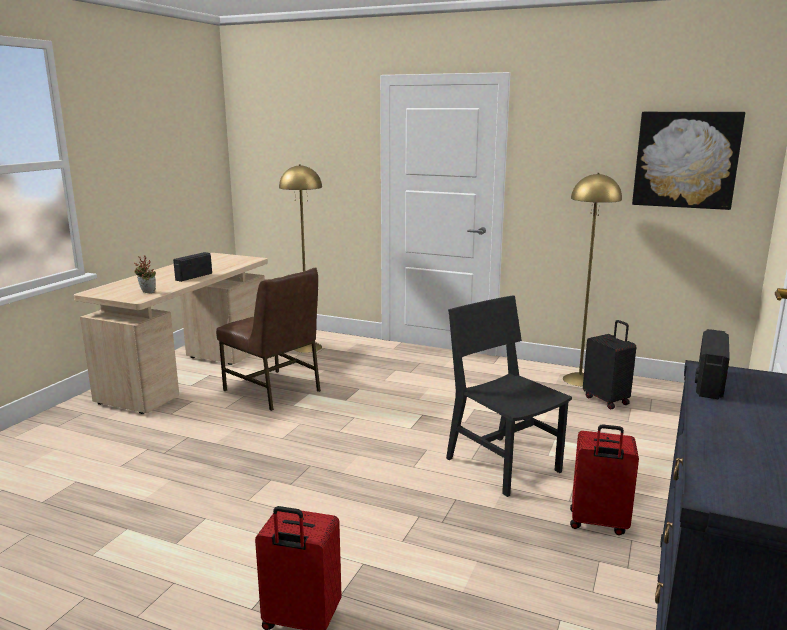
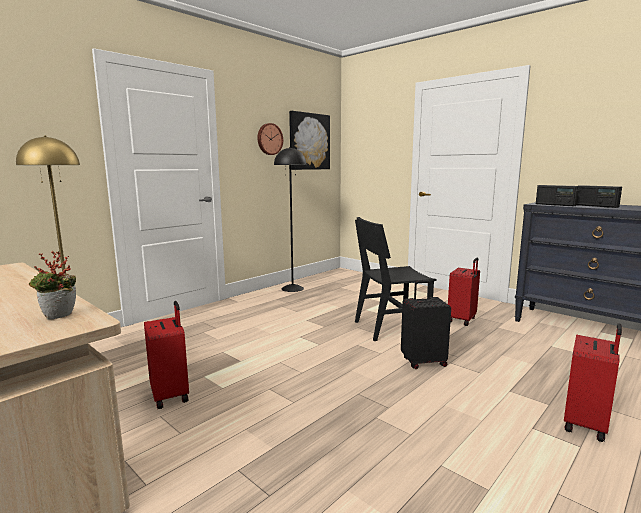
camera: 70 degrees left, 5 degrees down
radio [173,252,212,282] -> radio moved to [577,185,622,208]
brown chair [216,267,321,411] -> red suitcase [144,301,189,409]
yellow floor lamp [563,173,622,387] -> black floor lamp [274,147,306,292]
black suitcase [583,320,636,409] -> black suitcase moved to [401,280,451,369]
none -> wall clock [257,123,283,155]

